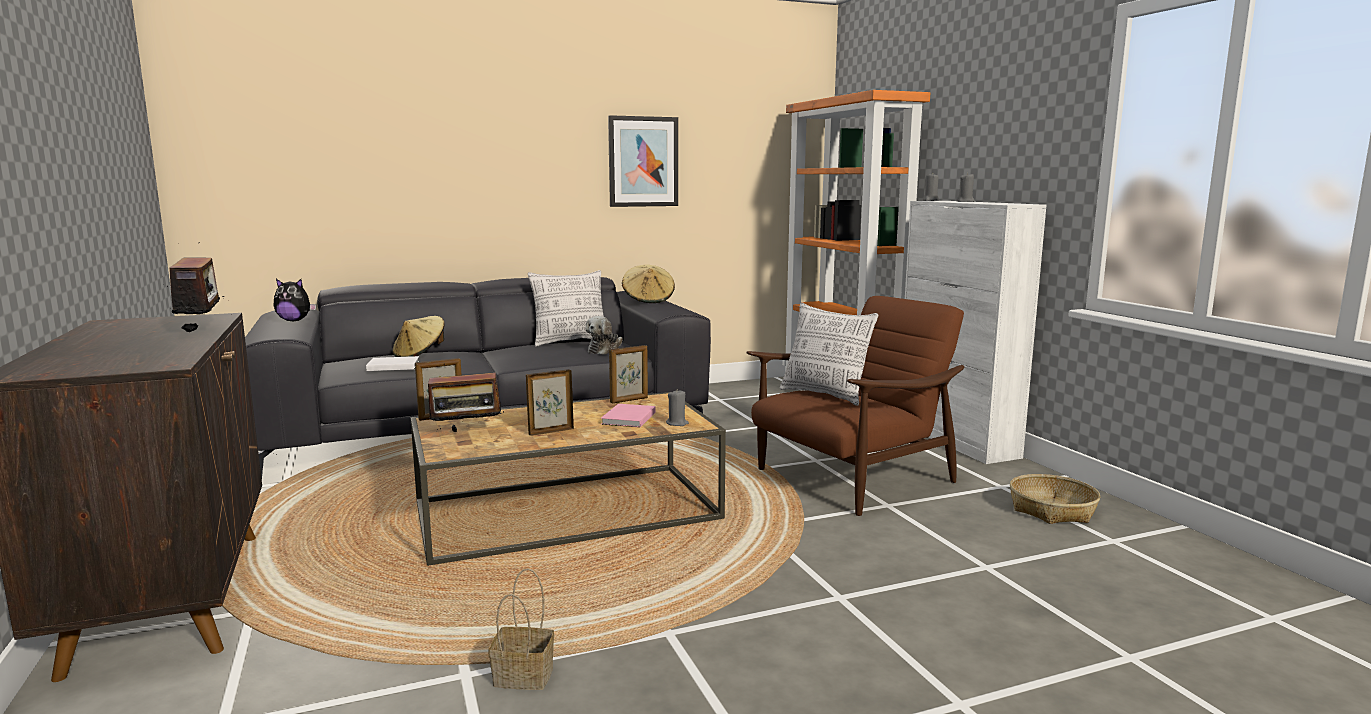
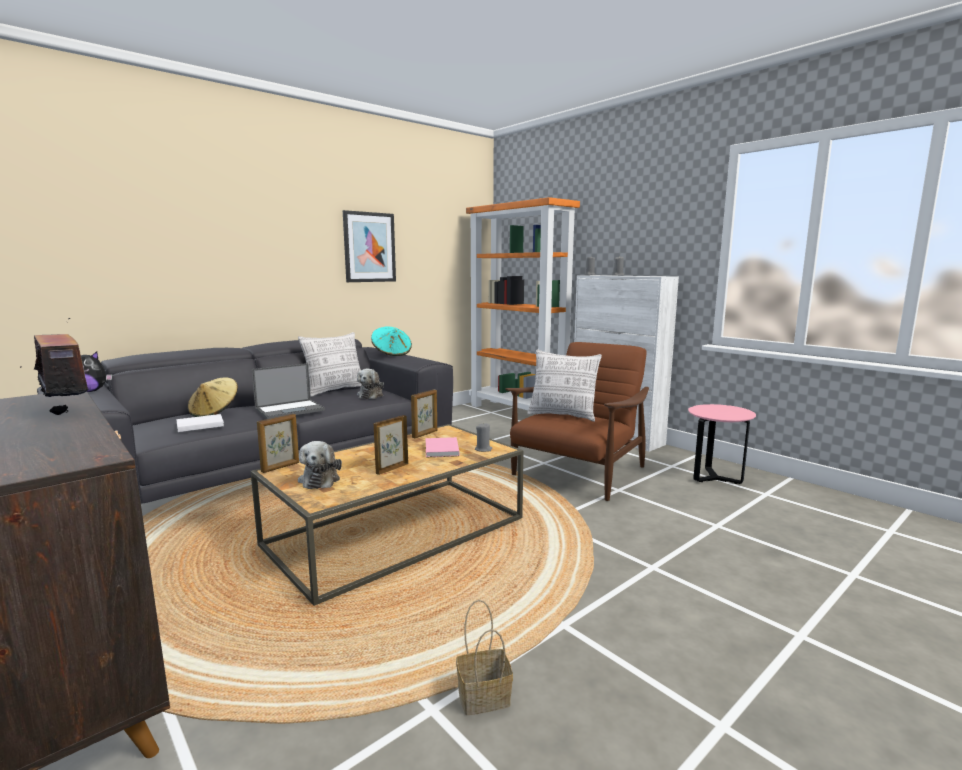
camera: 20 degrees left, 0 degrees up
radio [428,364,504,432] -> plush toy [298,441,342,489]
beige hat [622,265,675,303] -> turquoise hat [371,327,412,356]
basket [1010,474,1100,524] -> pink side table [688,404,756,484]
none -> laptop [252,363,325,419]

